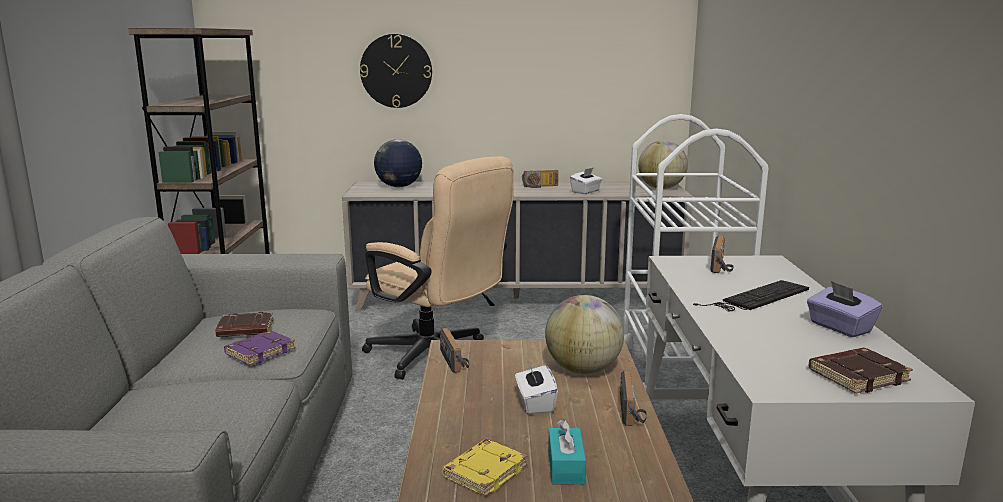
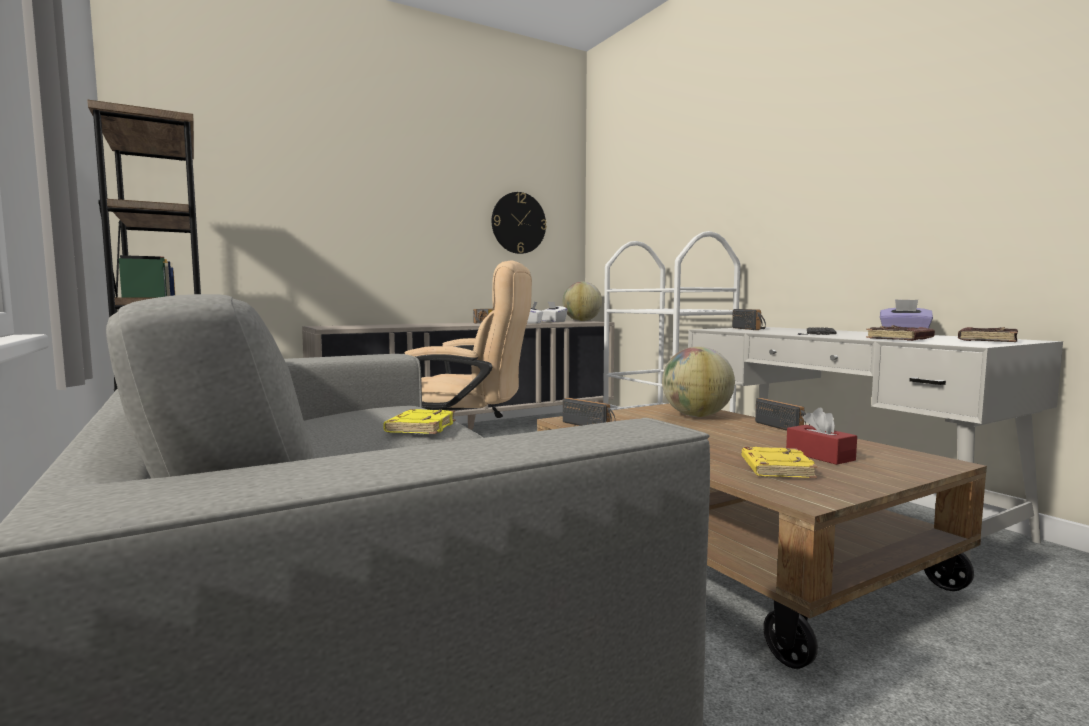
camera: 30 degrees left, 10 degrees down
brown book [215,312,273,337] -> brown book moved to [866,325,935,341]
purple book [224,331,295,365] -> yellow book [383,409,455,434]
wall clock [360,34,432,108] -> wall clock moved to [492,192,547,254]
globe [374,139,422,187] -> none
white tissue box [515,362,558,415] -> white tissue box moved to [542,302,568,322]
turquoise tissue box [548,419,586,484] -> red tissue box [786,408,857,465]

